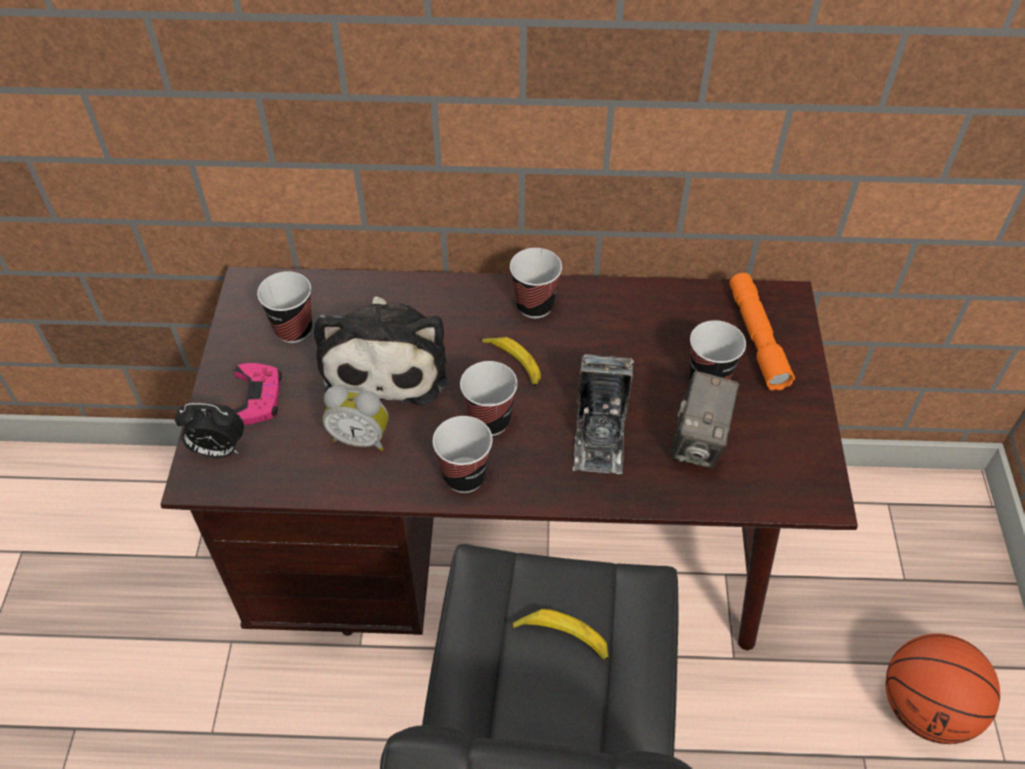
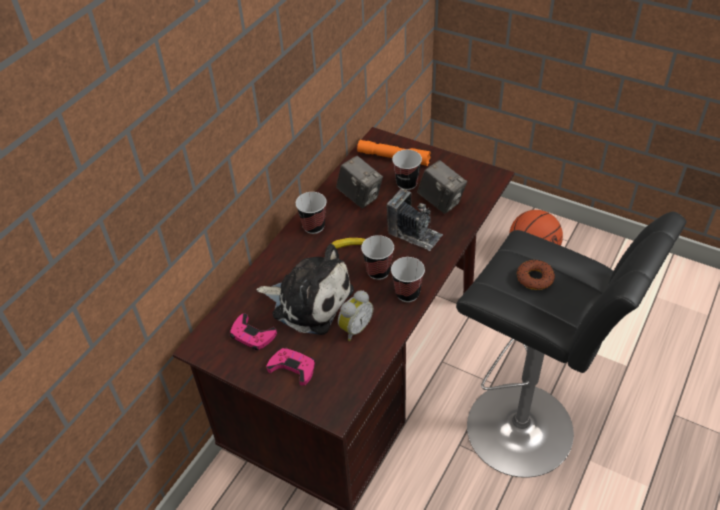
camera: 60 degrees left, 5 degrees down
alarm clock [175,403,244,458] -> none
cup [257,271,312,343] -> pink game controller [230,313,277,350]
banana [511,609,609,661] -> donut [517,260,555,290]
none -> camera [336,156,383,208]

